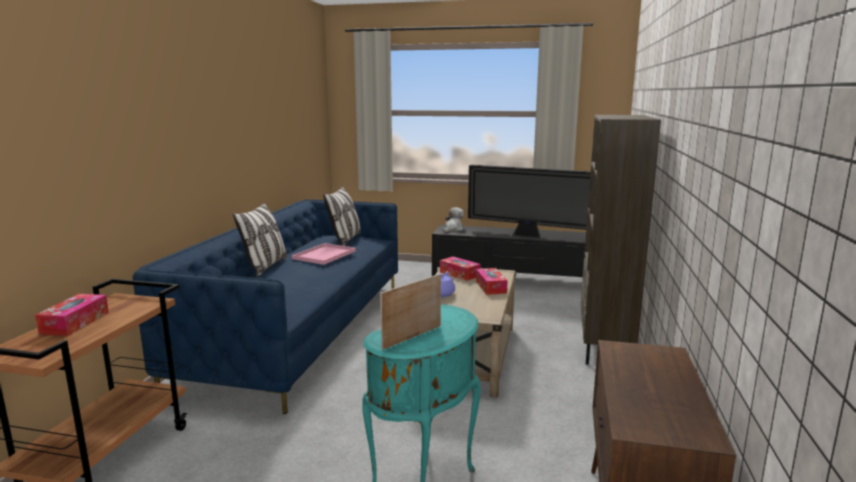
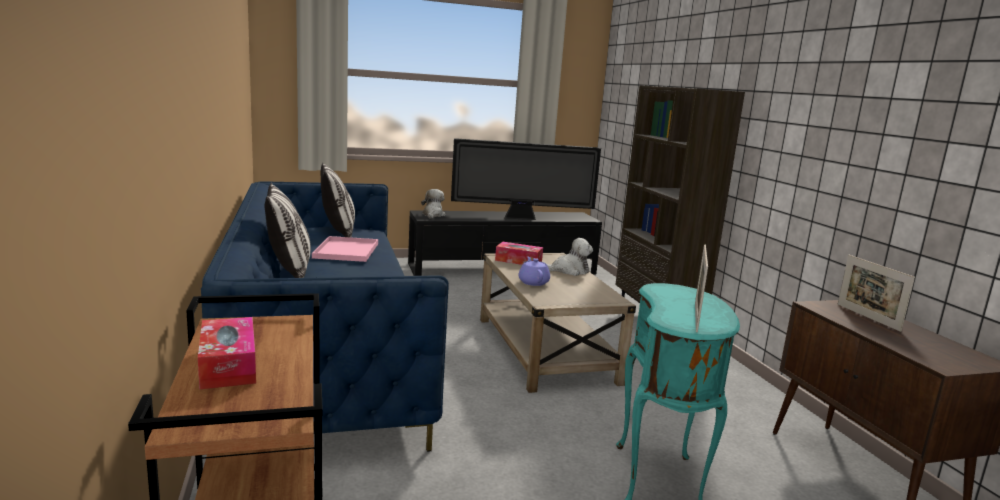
camera: 30 degrees left, 0 degrees up
tissue box [476,268,508,295] -> plush toy [544,238,593,276]
none -> picture frame [838,255,915,332]

